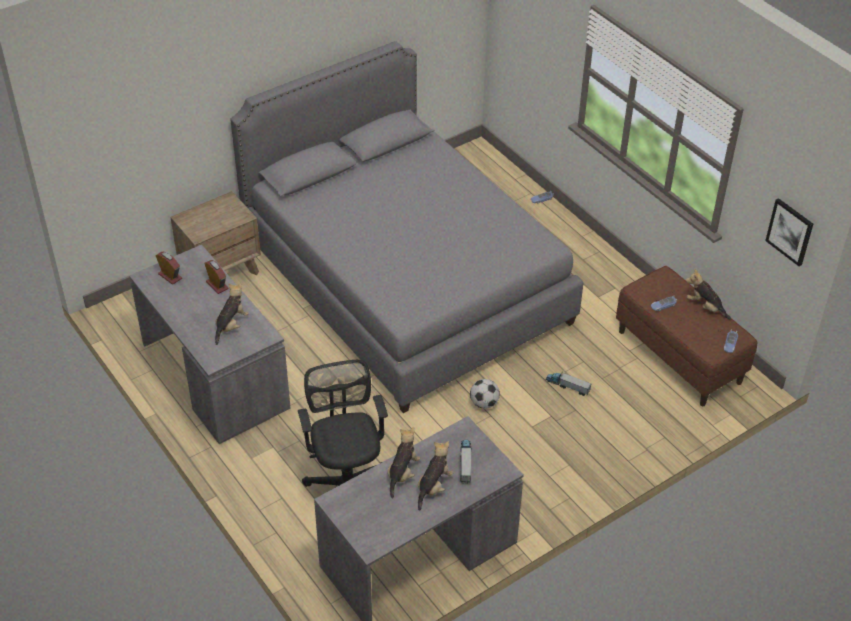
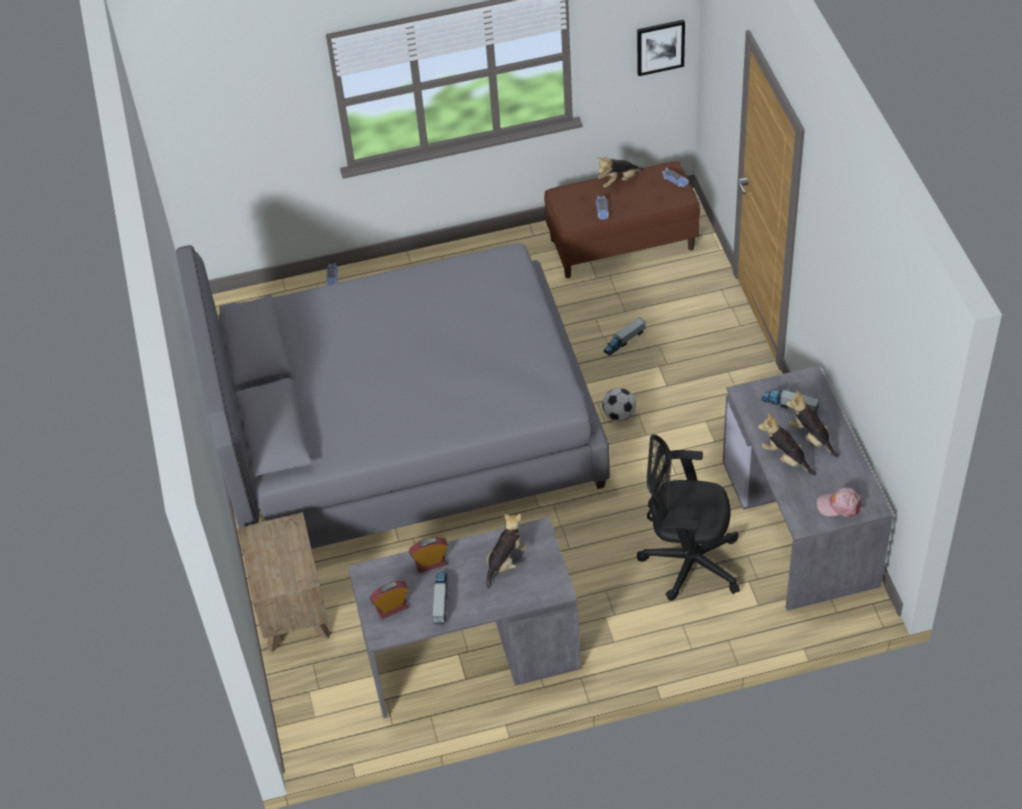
camera: 65 degrees left, 5 degrees up
plush toy [215,283,249,345] -> plush toy turned 75 degrees clockwise [486,513,528,589]
none -> toy truck [432,572,448,625]
none -> pink cap [816,487,862,518]

